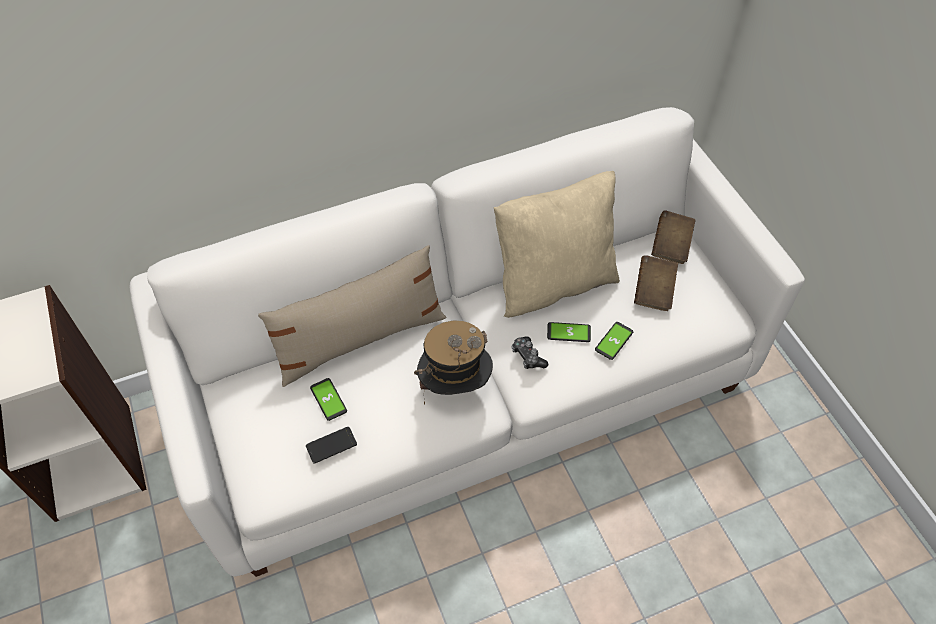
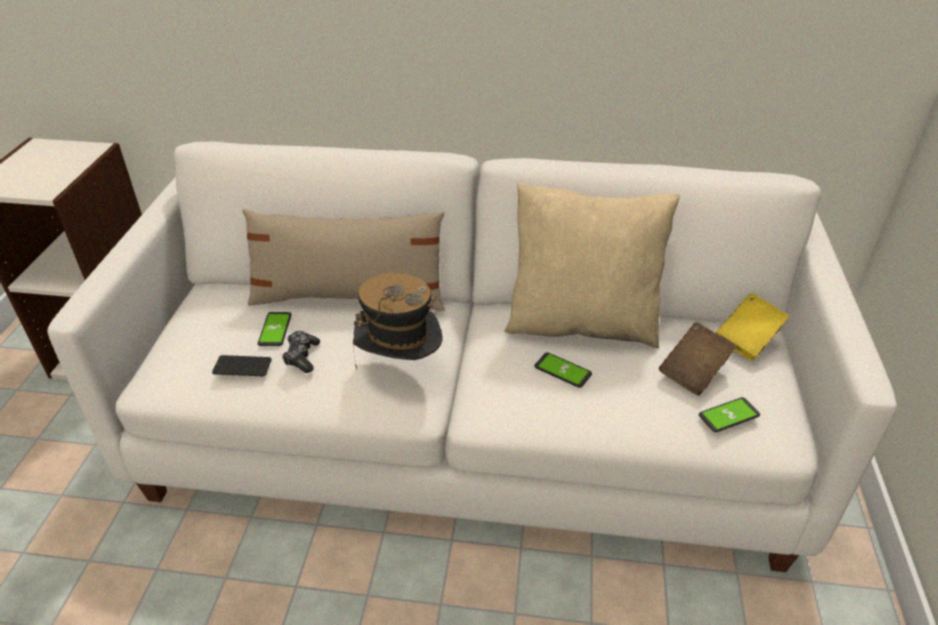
camera: 30 degrees right, 15 degrees down
game controller [512,336,549,369] -> game controller moved to [282,331,320,373]
phone [595,322,633,360] -> phone moved to [699,397,760,432]
brown book [651,210,696,264] -> yellow book [716,293,789,361]

